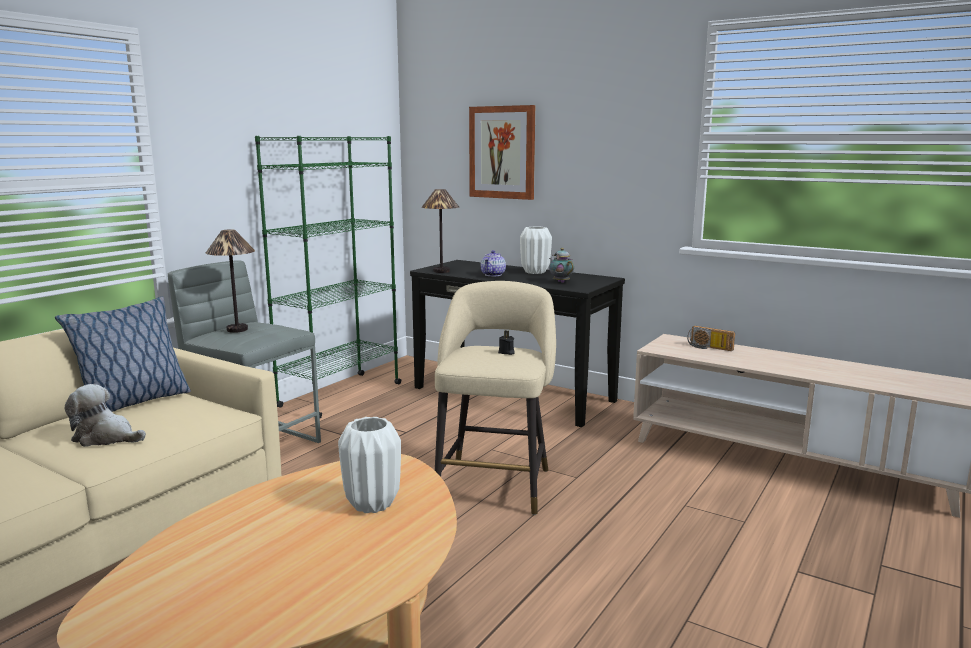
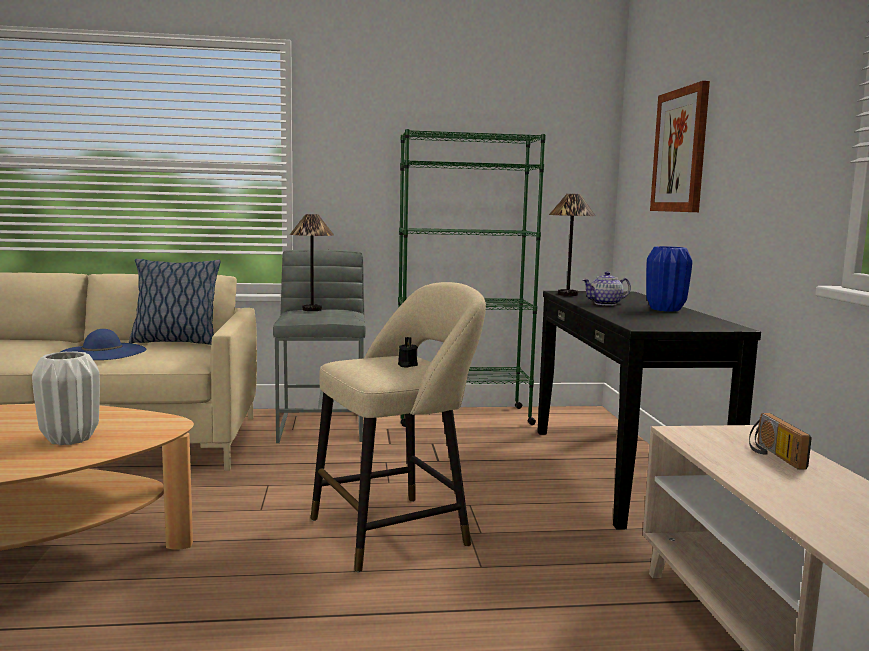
camera: 50 degrees right, 5 degrees down
plush toy [64,384,146,447] -> blue hat [61,329,147,360]
white vase [520,226,552,274] -> blue vase [646,246,692,312]
teapot [549,248,574,283] -> none

